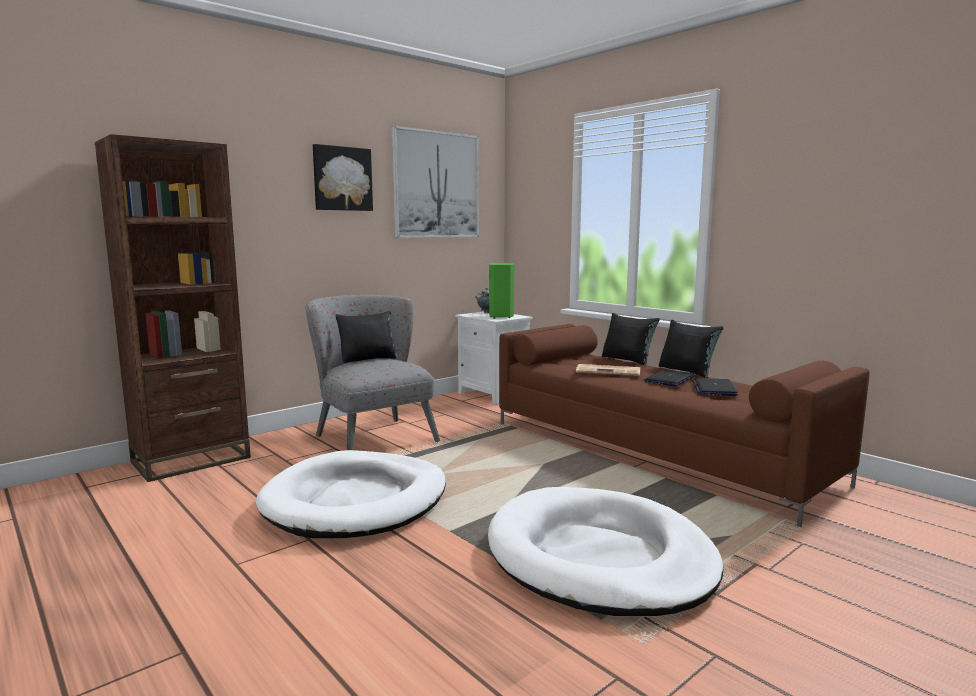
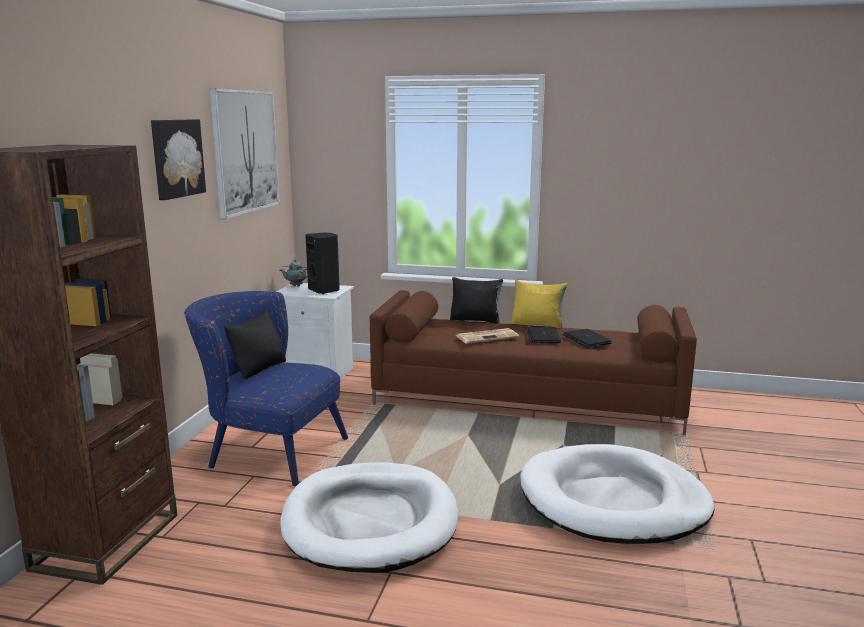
camera: 35 degrees left, 5 degrees up
grey armchair [306,295,440,450] -> blue armchair [184,291,348,486]
green speaker [489,263,514,319] -> black speaker [306,232,340,294]
black pillow [659,320,724,378] -> yellow pillow [511,280,567,329]

